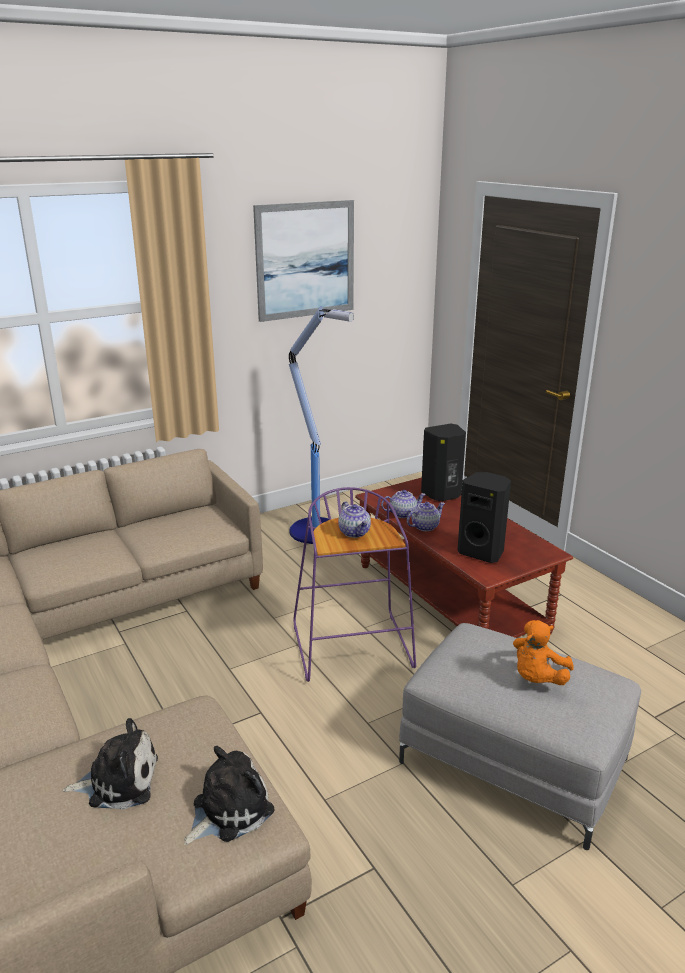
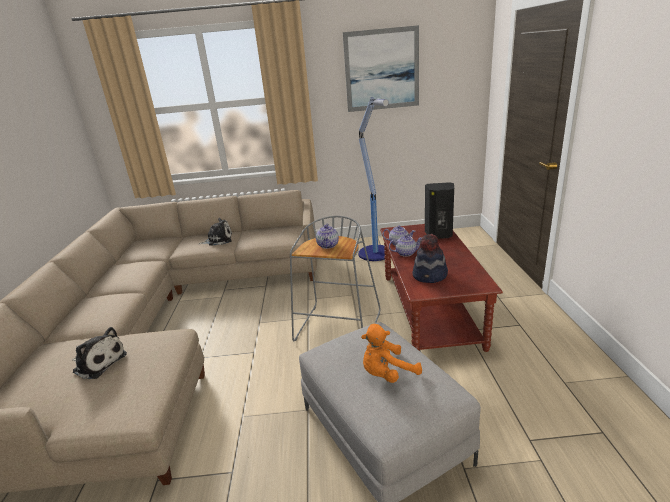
camera: 30 degrees right, 0 degrees up
plush toy [184,746,274,845] -> plush toy moved to [199,218,232,246]
purple stool [294,487,416,682] -> grey stool [290,216,380,341]
black speaker [458,472,511,563] -> hat [412,234,448,283]

